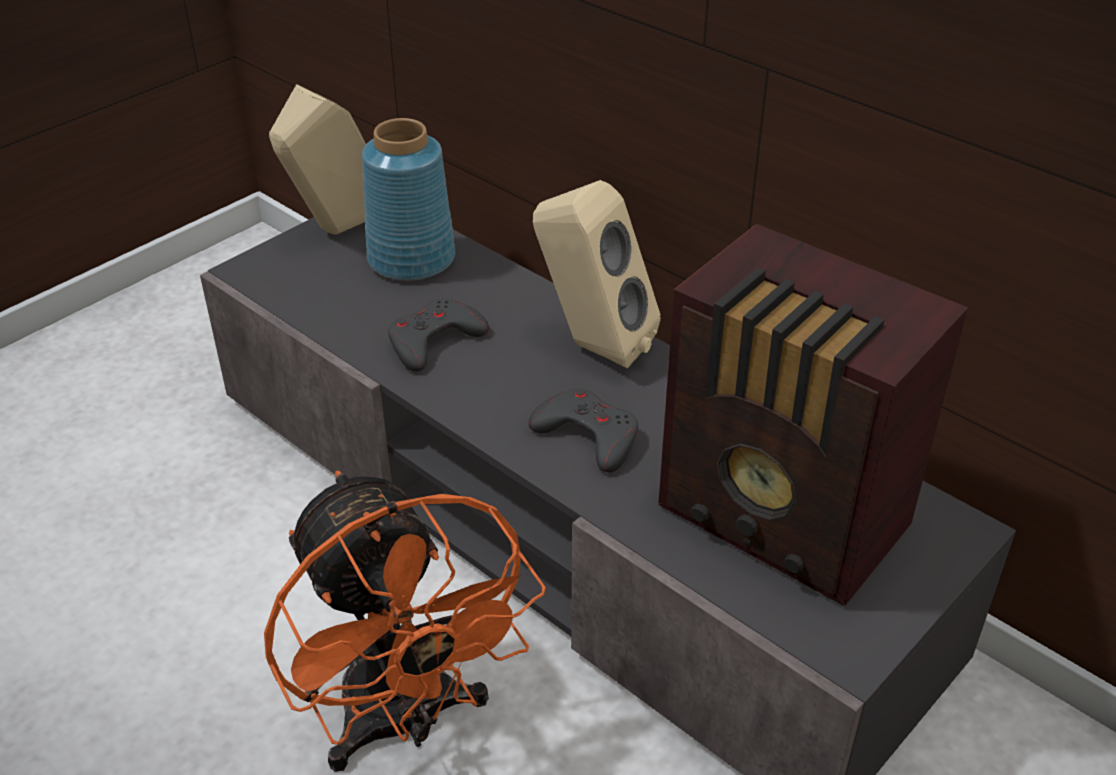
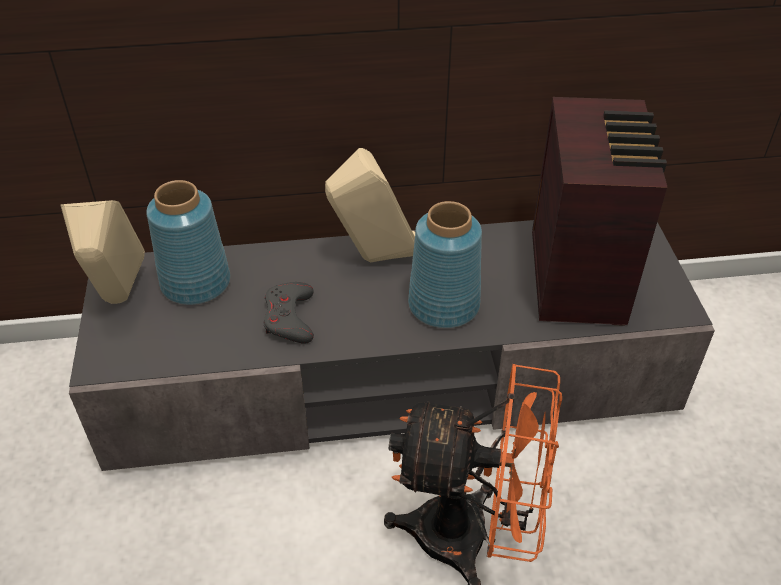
camera: 50 degrees left, 5 degrees up
grey game controller [529,389,638,473] -> blue vase [408,201,482,328]
radio [658,224,968,606] -> radio turned 75 degrees counterclockwise [532,97,668,326]

